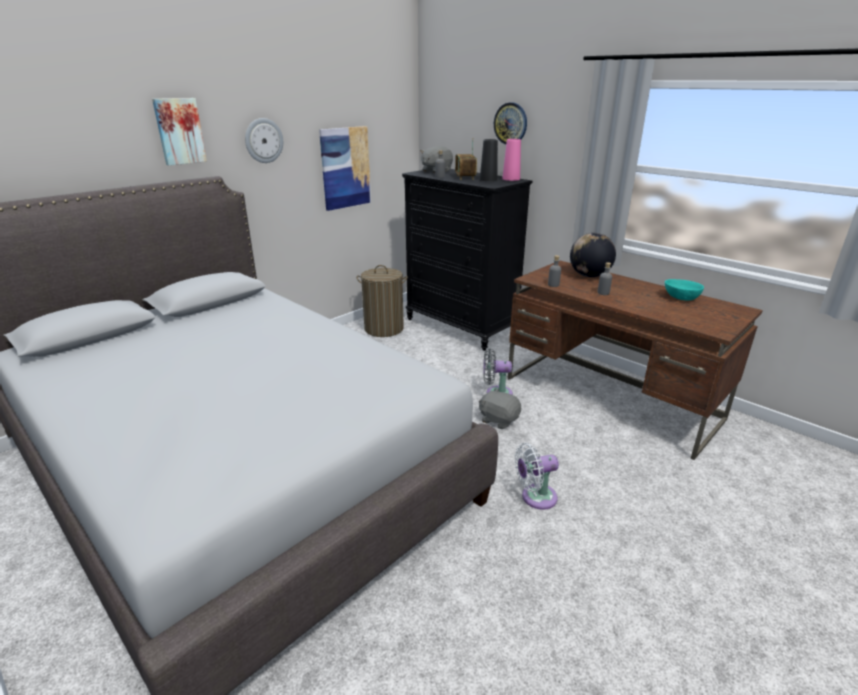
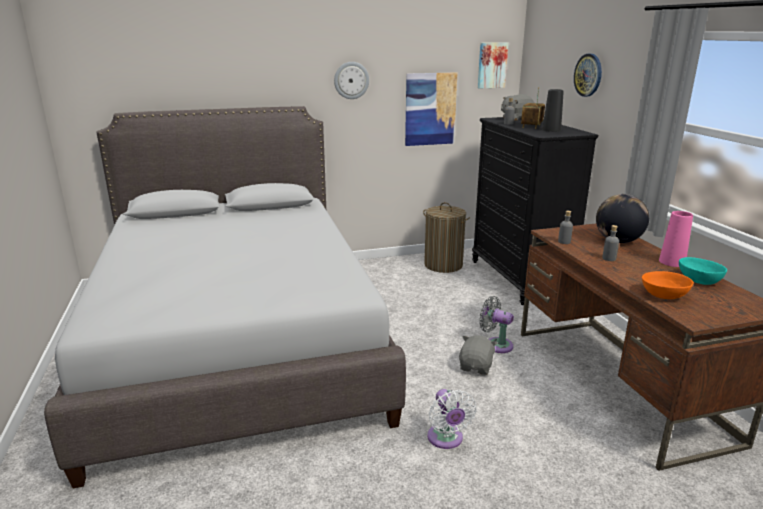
camera: 30 degrees right, 5 degrees down
picture [152,98,207,165] -> picture moved to [478,42,509,89]
grey plush toy [479,389,521,429] -> grey plush toy turned 45 degrees clockwise [459,335,498,375]
pink vase [502,139,521,181] -> pink vase moved to [659,211,693,267]
white fan [515,443,559,510] -> white fan turned 120 degrees counterclockwise [428,389,477,449]
none -> orange bowl [642,271,694,299]

